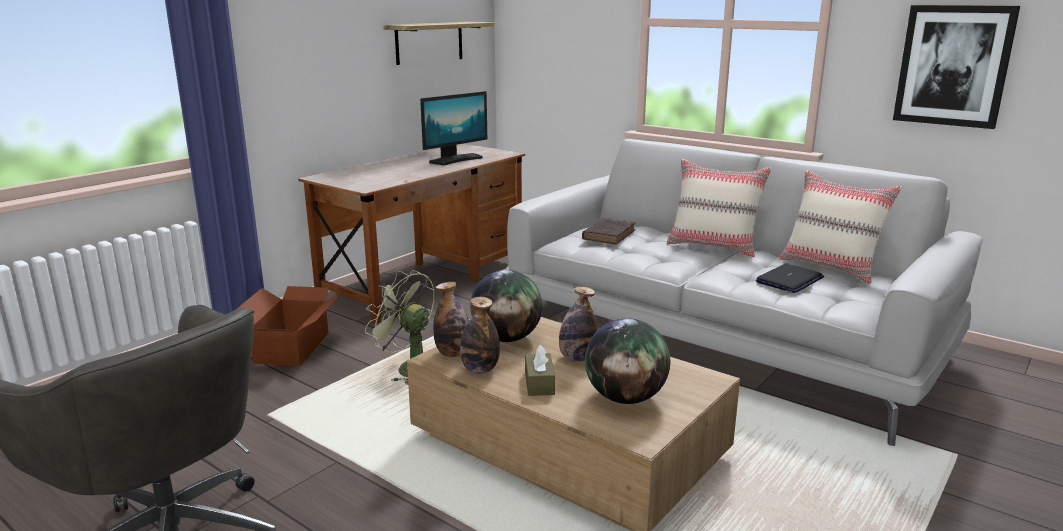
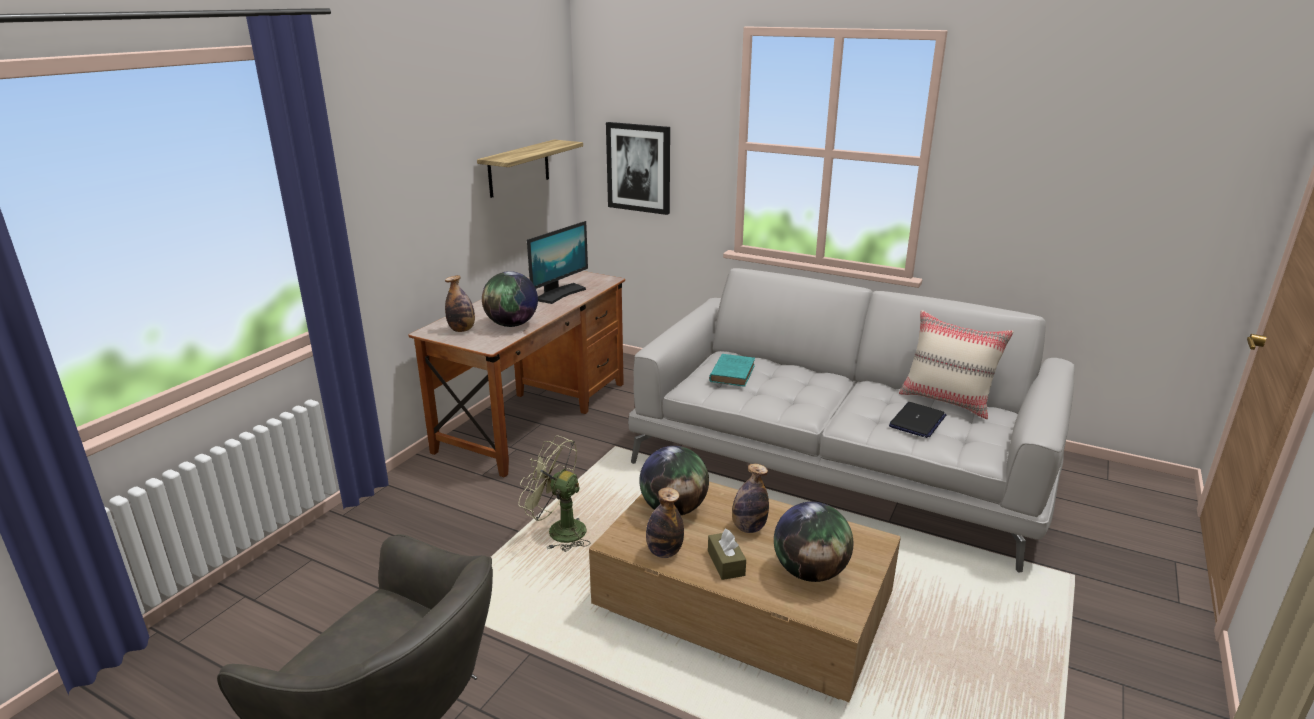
camera: 10 degrees left, 5 degrees up
cardboard box [236,286,343,366] -> none
bottle [433,282,469,357] -> bottle moved to [445,275,475,332]
brown book [582,218,635,244] -> turquoise book [709,354,755,387]
beige pillow [667,159,771,257] -> none
picture [893,5,1020,129] -> picture moved to [606,122,670,215]
none -> globe [482,271,538,327]

